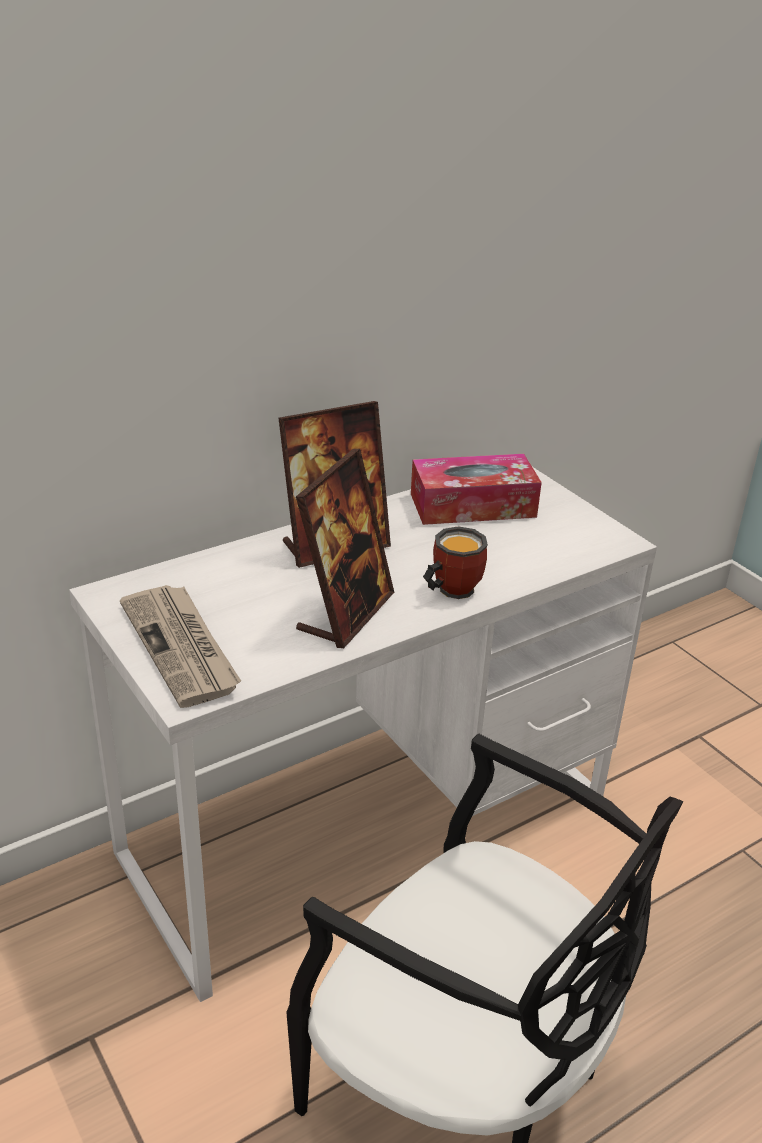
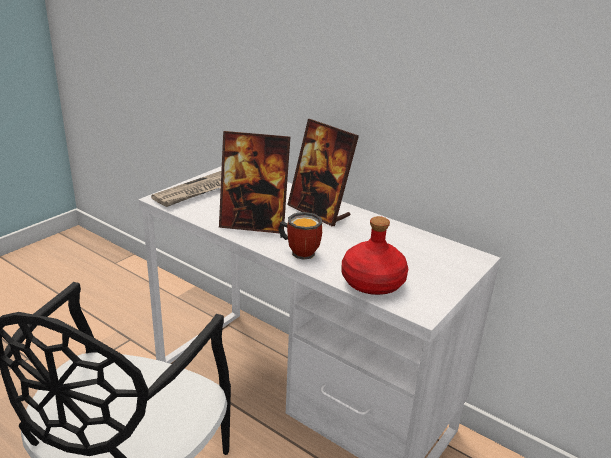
camera: 70 degrees right, 5 degrees down
tissue box [411,454,542,525] -> none
none -> red bottle [341,216,408,295]

